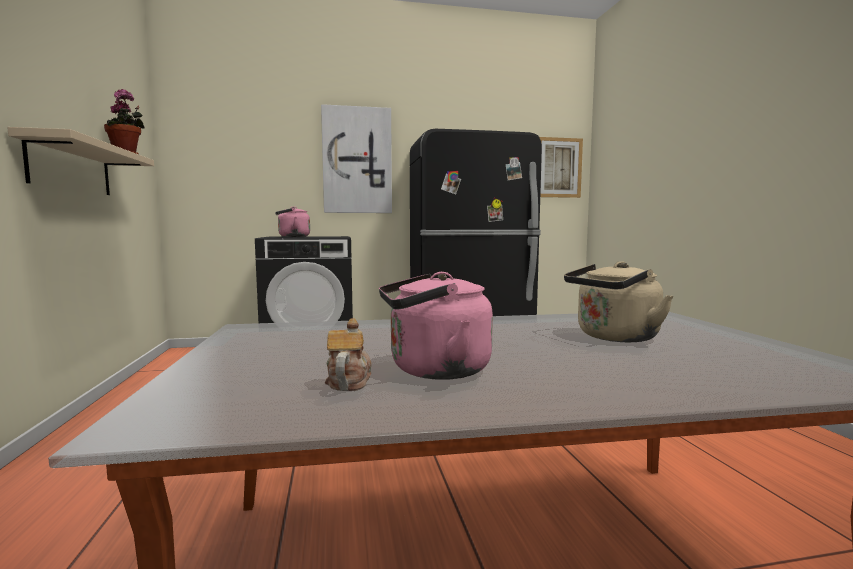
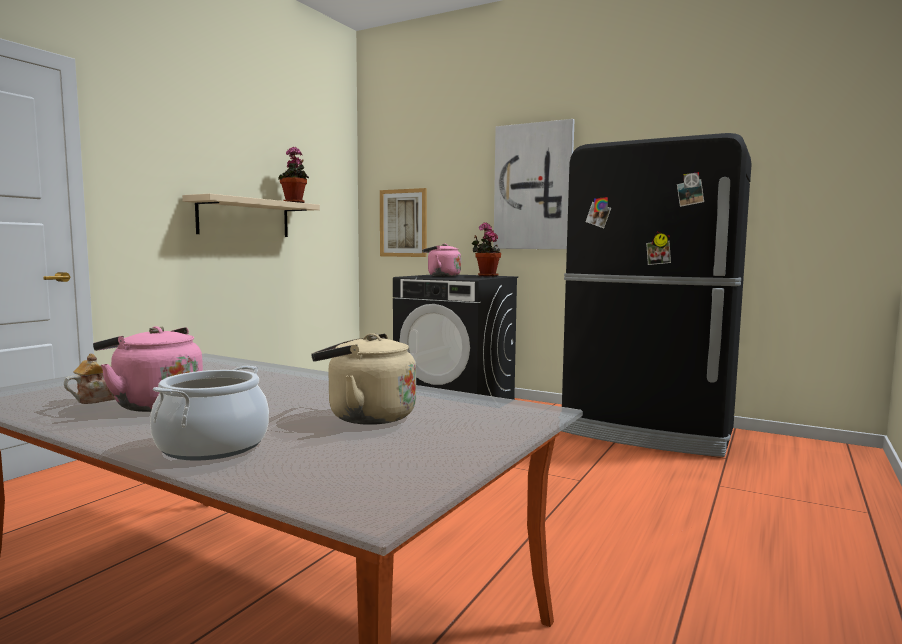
camera: 40 degrees right, 0 degrees up
picture [539,137,583,198] -> picture moved to [380,188,427,257]
none -> cooking pot [150,366,269,461]
none -> potted plant [472,222,501,277]

